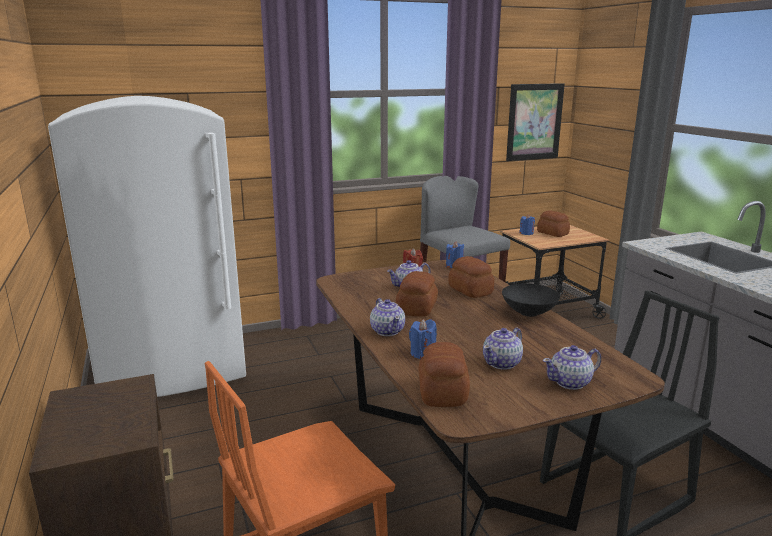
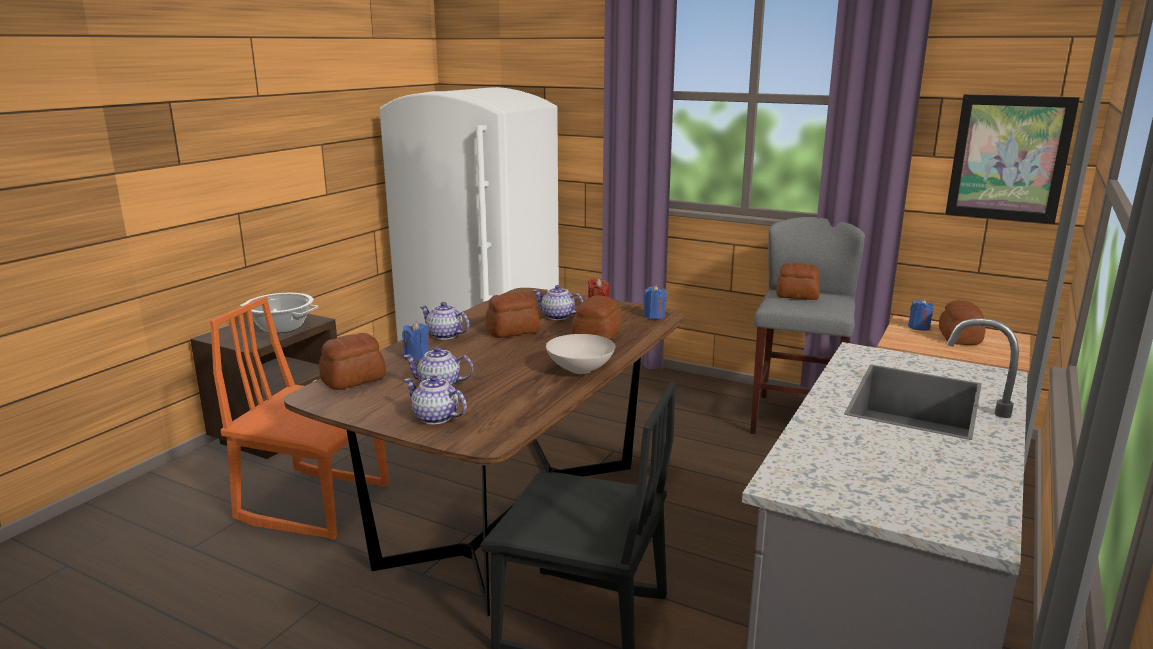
camera: 50 degrees right, 0 degrees up
teapot [370,298,405,336] -> teapot turned 90 degrees clockwise [420,302,469,340]
black bowl [502,284,560,317] -> white bowl [546,334,615,374]
none -> cooking pot [240,293,318,333]
none -> bread [776,263,820,300]

